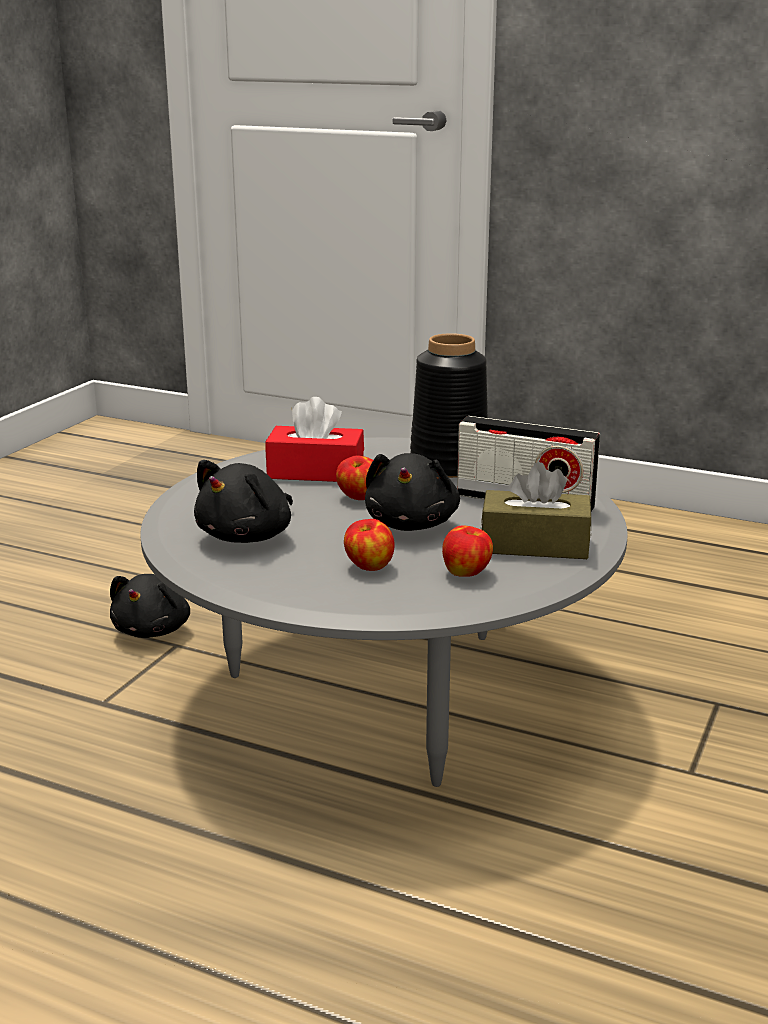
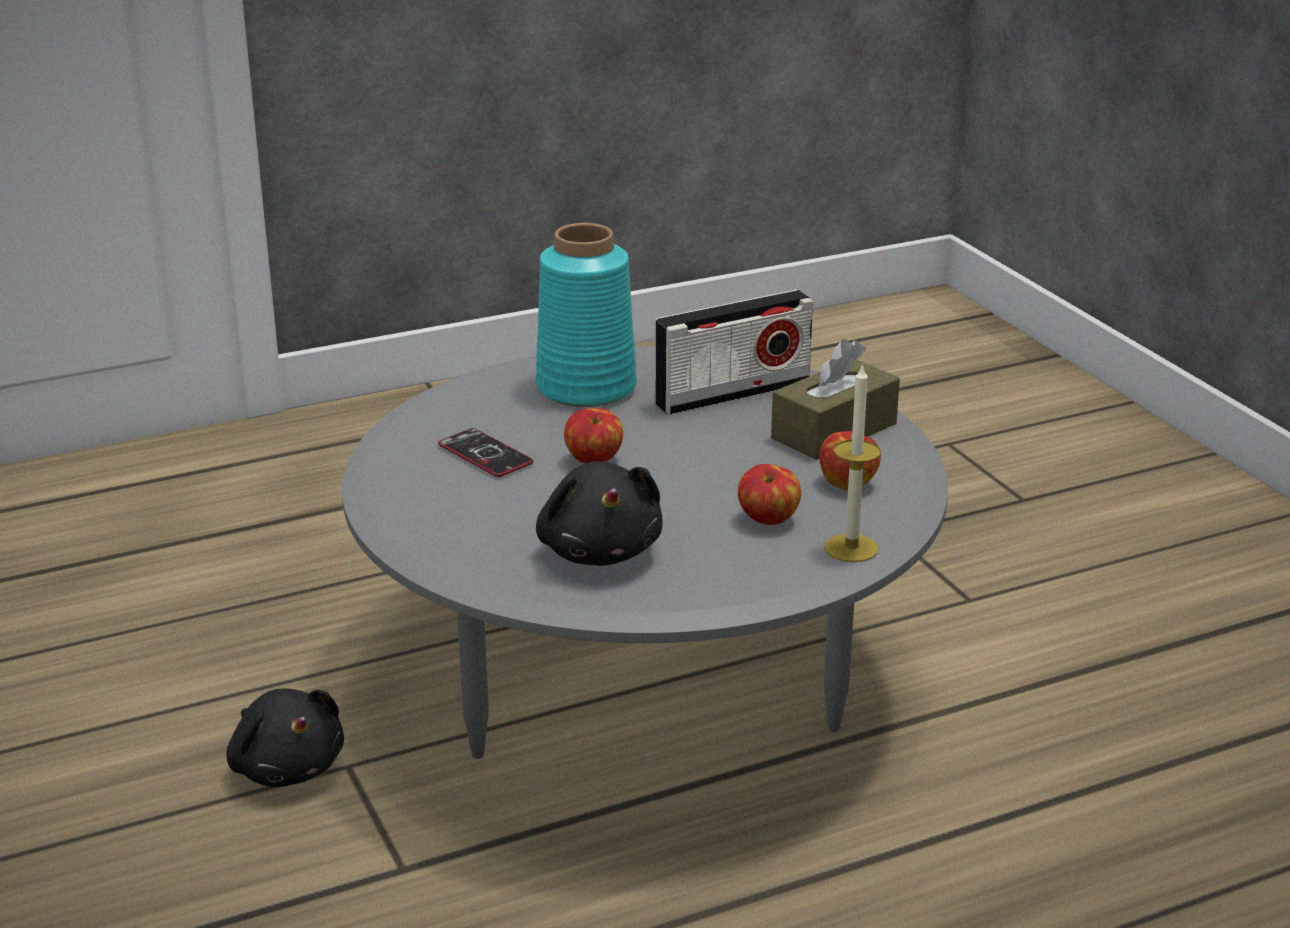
camera: 50 degrees left, 5 degrees up
red tissue box [265,397,364,482] -> phone [438,428,533,477]
black plush toy [365,453,460,531] -> none
black vase [410,333,488,478] -> turquoise vase [536,223,637,407]
none -> candle [824,363,881,562]

